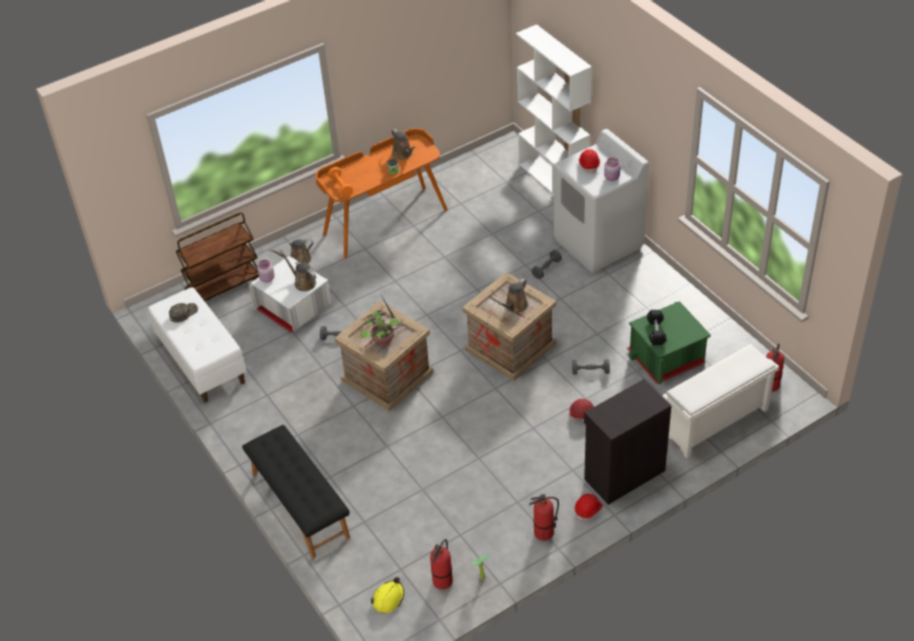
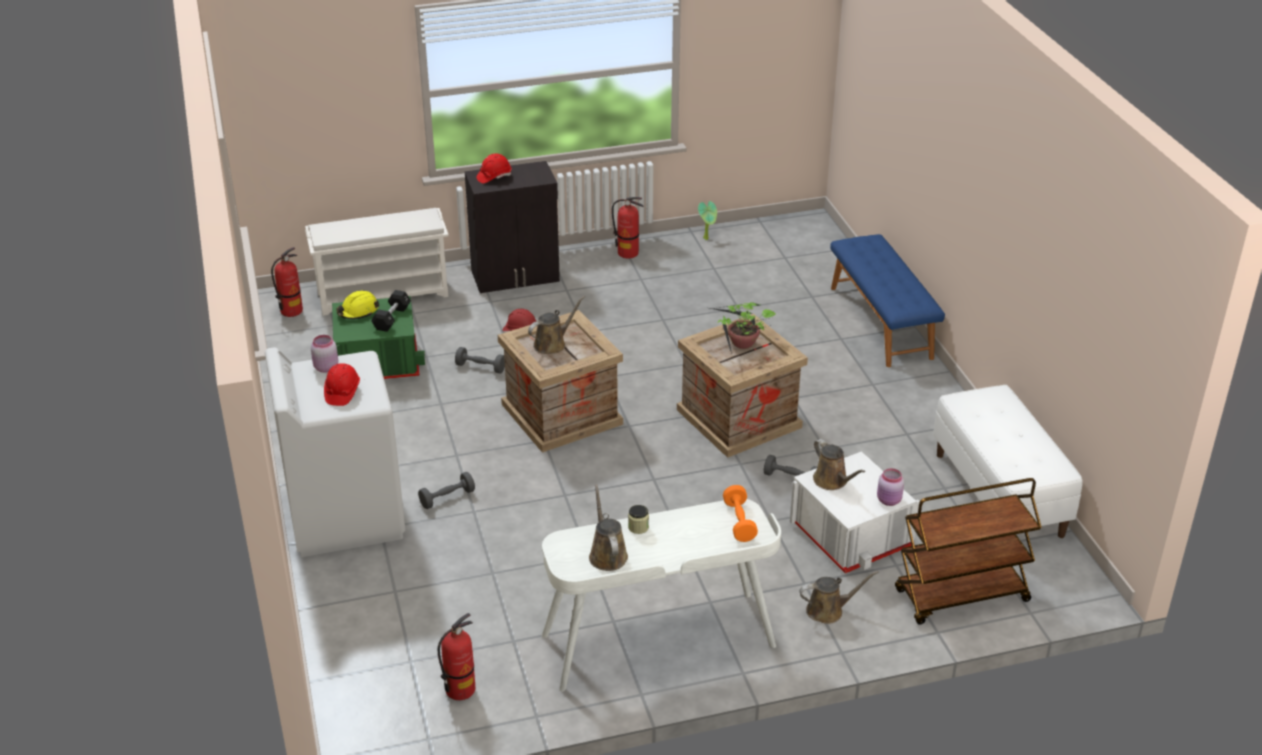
camera: 165 degrees left, 10 degrees down
green cap [169,303,198,323] -> none
black bench [242,425,350,559] -> blue bench [830,234,945,367]
orange desk [315,128,448,259] -> white desk [542,499,781,692]
yellow hard hat [371,577,404,613] -> yellow hard hat moved to [336,291,379,319]
fire extinguisher [430,539,453,590] -> fire extinguisher moved to [438,613,475,700]
white bookcase [516,24,592,195] -> none
red hard hat [575,494,603,521] -> red hard hat moved to [477,153,511,183]

